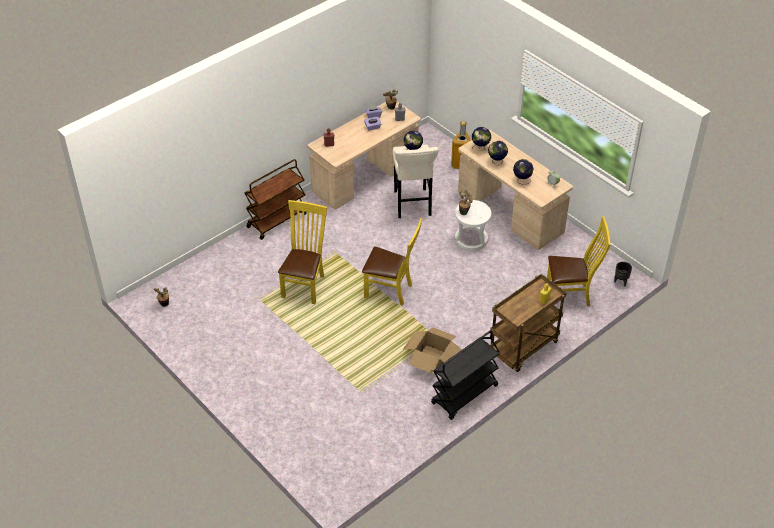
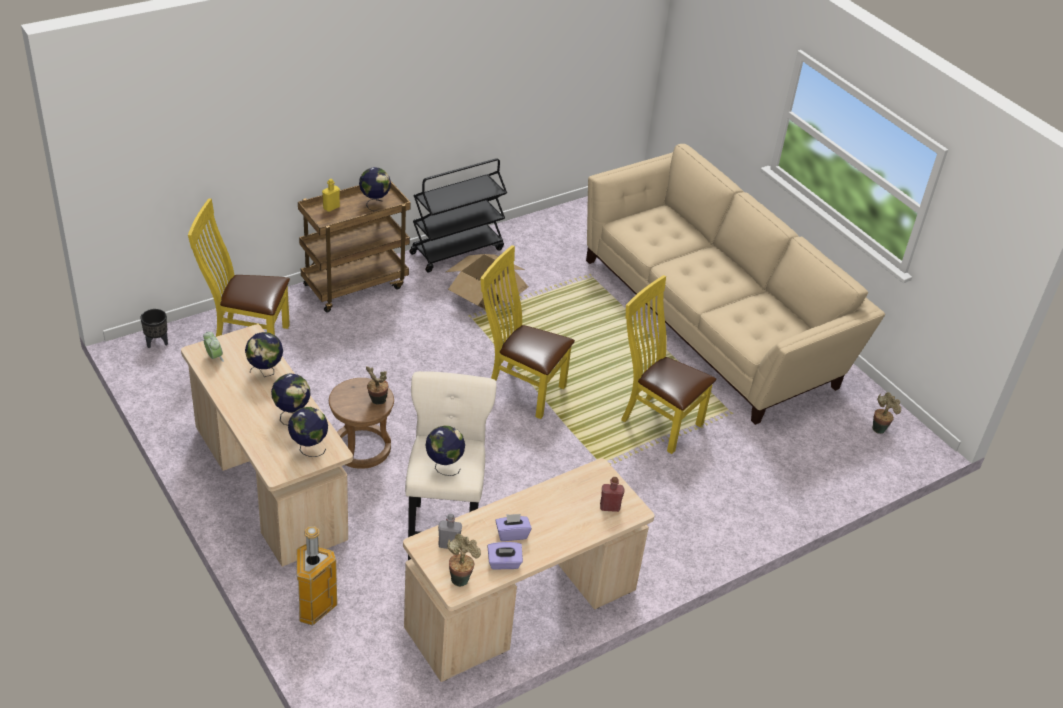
camera: 175 degrees left, 5 degrees down
brown cart [244,159,307,240] -> none
yellow chair [278,200,327,304] -> yellow chair turned 105 degrees clockwise [621,275,716,454]
white stool [455,200,491,251] -> brown stool [329,378,394,469]
none -> globe [359,167,391,211]
none -> beige sofa [586,144,885,425]

